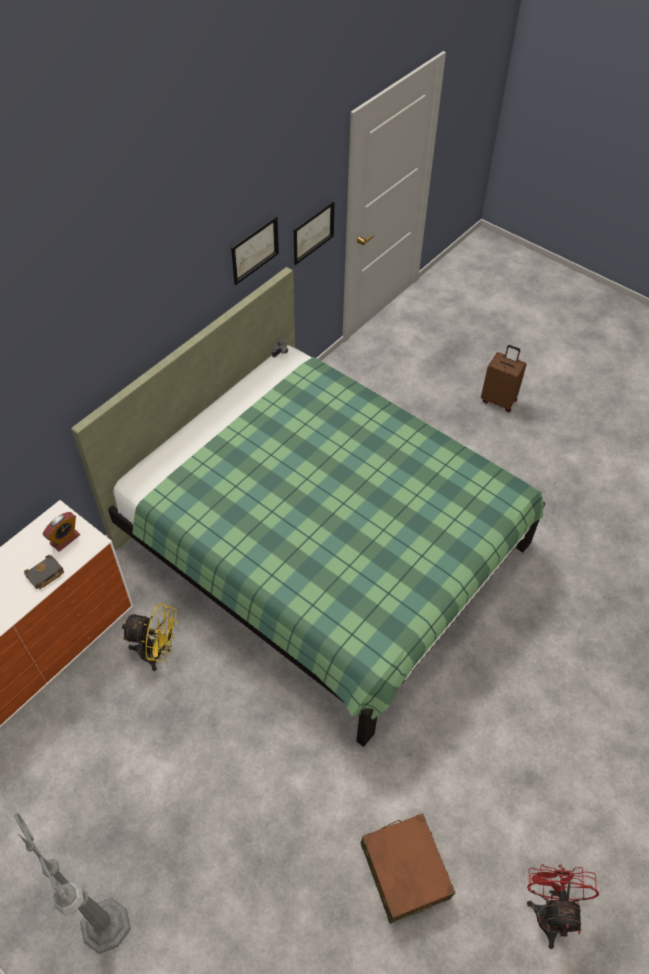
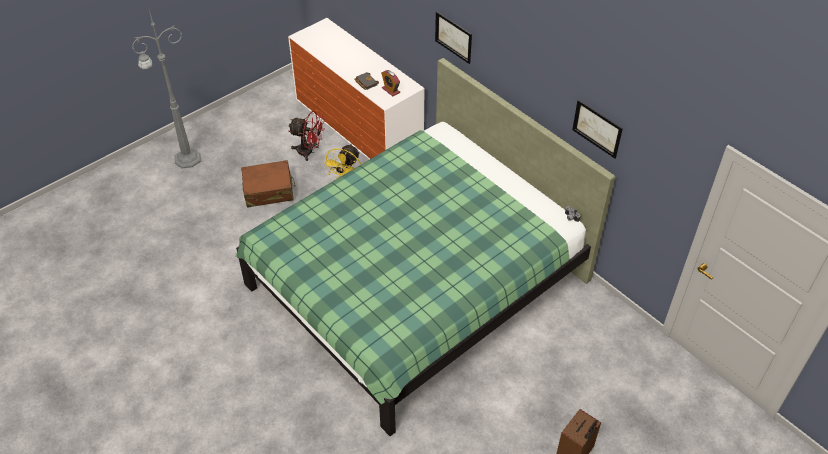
camera: 100 degrees right, 5 degrees down
picture [294,201,335,265] -> picture moved to [435,12,472,64]
brown suitcase [360,813,455,924] -> brown suitcase moved to [241,160,296,208]
red fan [527,864,599,949] -> red fan moved to [289,111,325,161]

